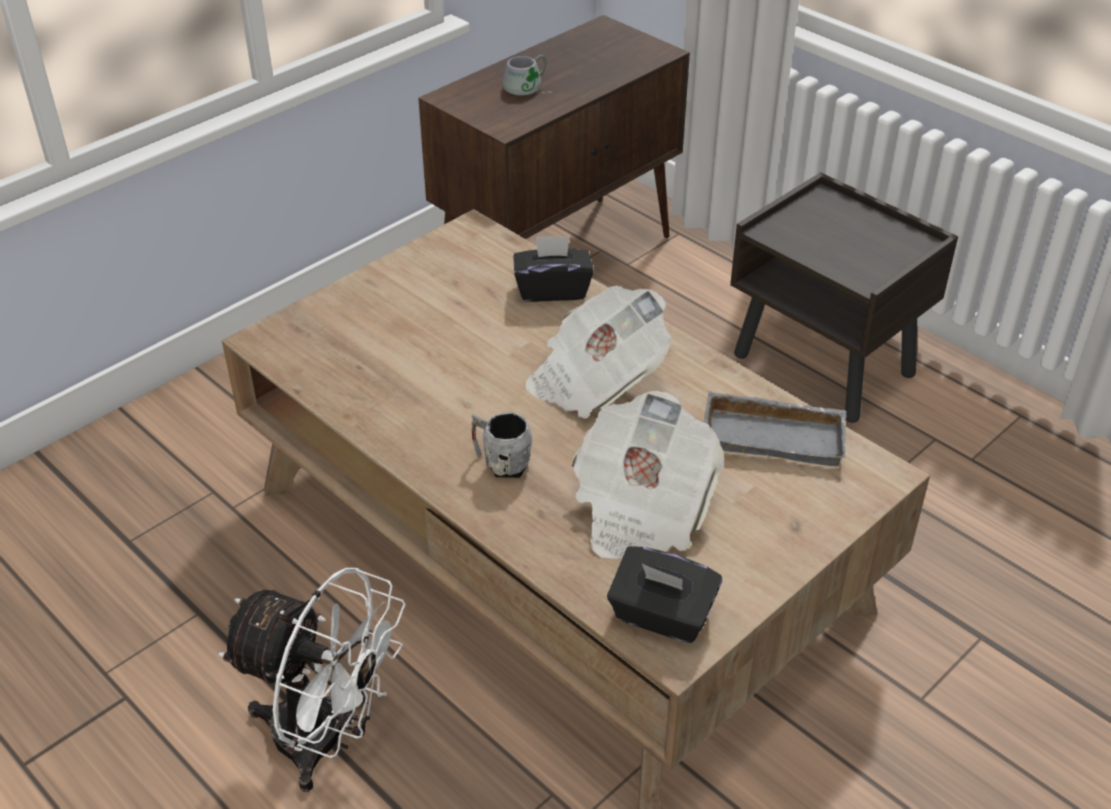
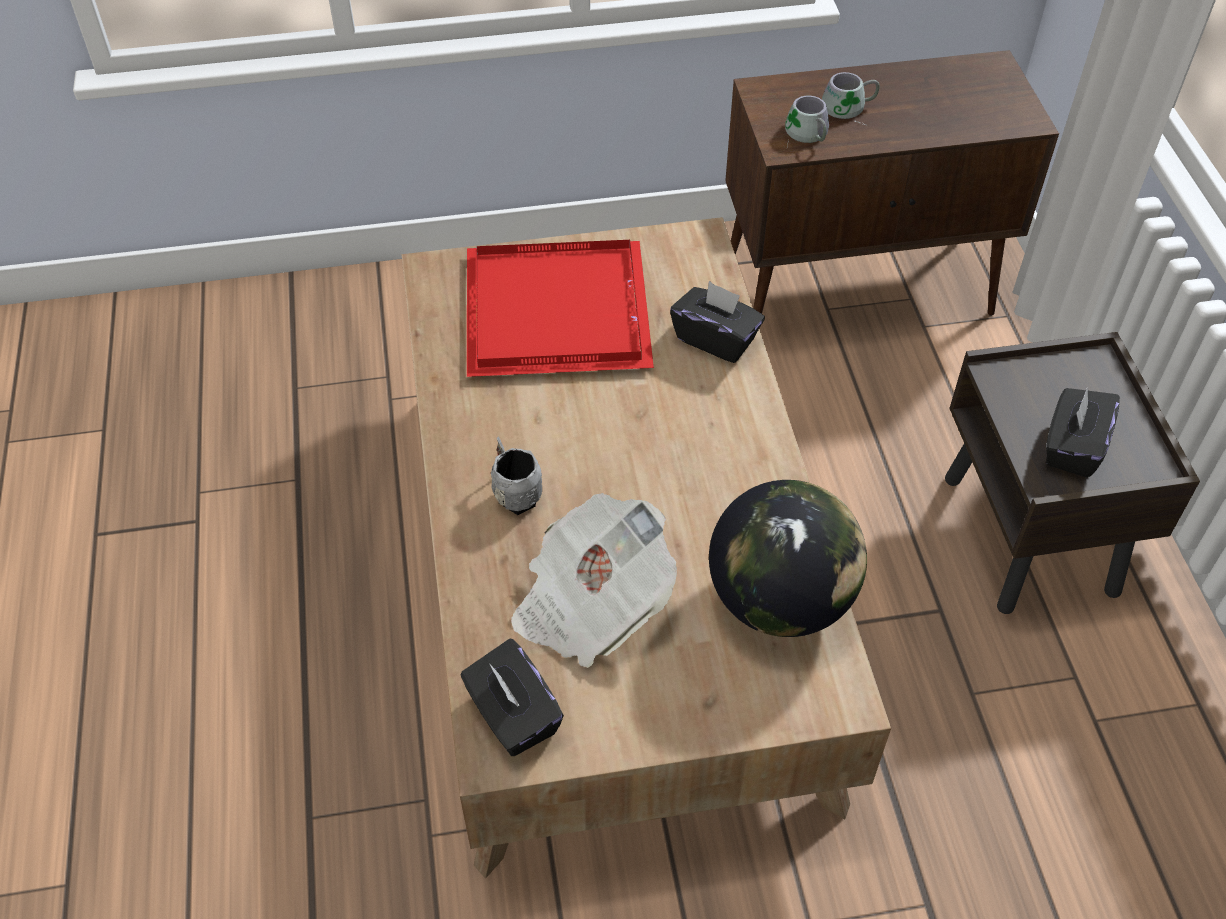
camera: 35 degrees right, 10 degrees up
white fan [218,568,406,792] -> none
newspaper [525,285,671,418] -> none
grey tray [703,391,847,466] -> globe [709,480,867,637]
none -> red tray [467,240,654,377]
none -> grey mug [785,96,829,147]
none -> black tissue box [1046,388,1120,477]

